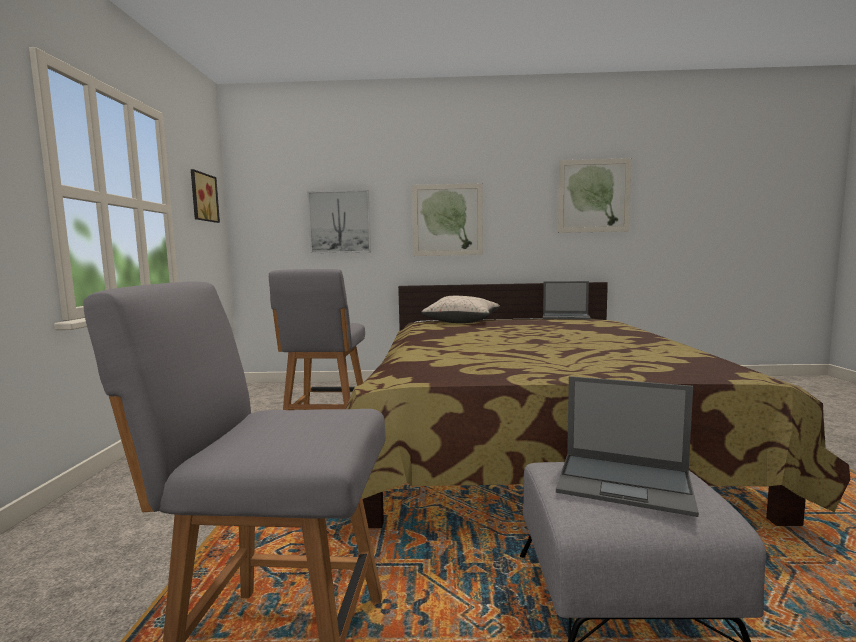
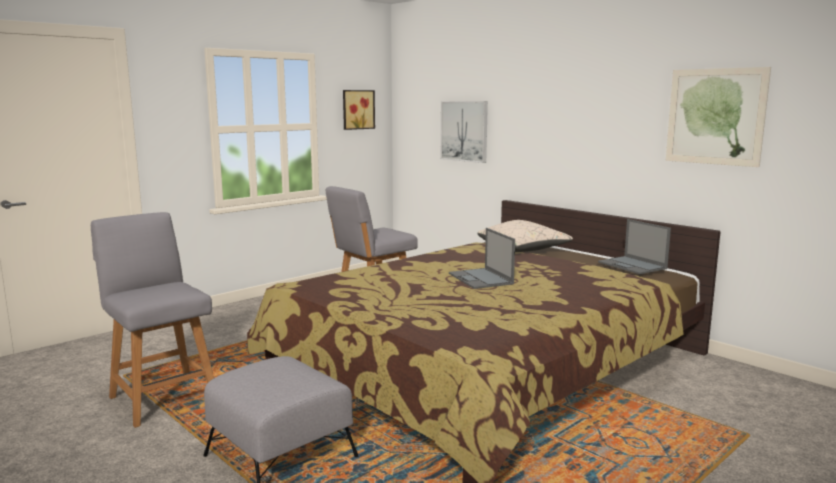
camera: 45 degrees right, 5 degrees up
picture [412,183,483,256] -> none
laptop [556,376,699,517] -> laptop moved to [449,228,515,289]

